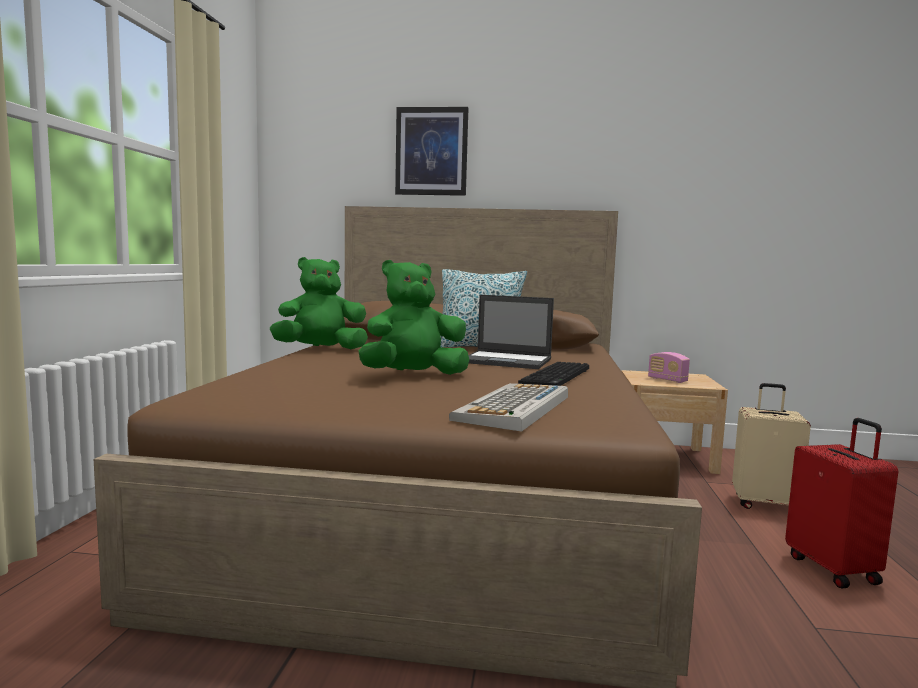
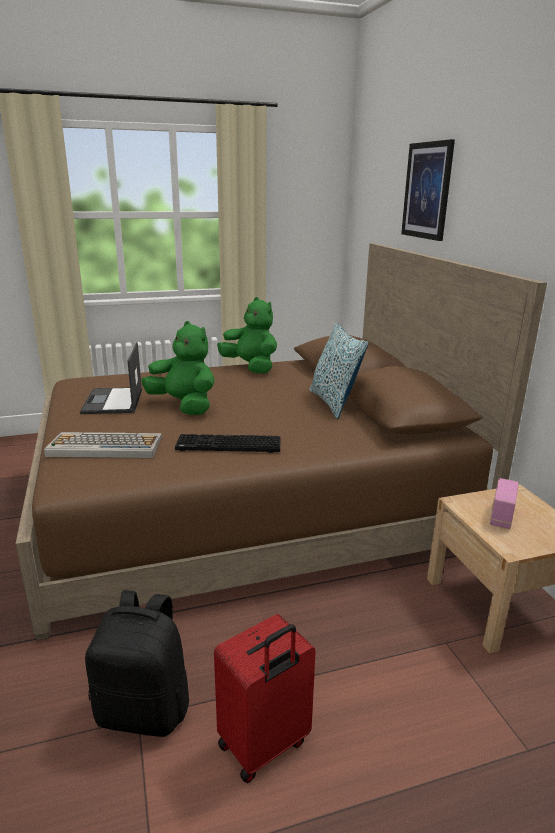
camera: 65 degrees right, 15 degrees up
laptop [468,295,554,369] -> laptop moved to [80,342,142,414]
beige suitcase [732,383,811,509] -> none
none -> black backpack [85,590,189,737]

